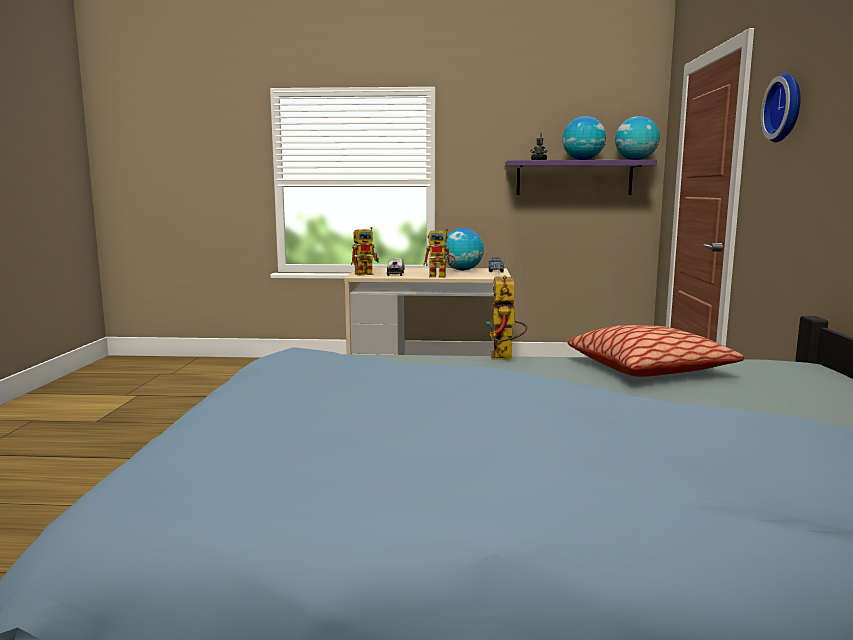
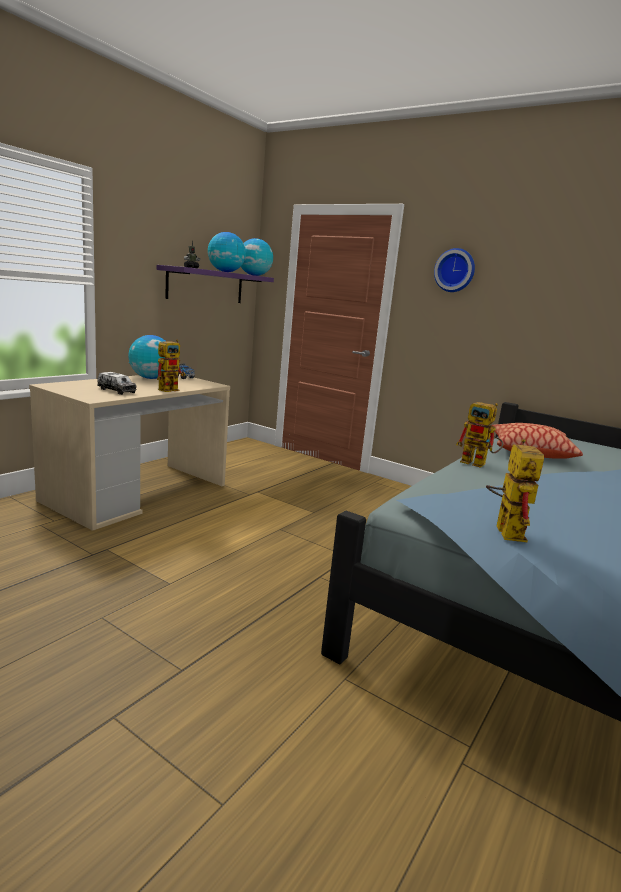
camera: 60 degrees left, 5 degrees up
toy robot [351,227,379,276] -> toy robot moved to [486,439,544,542]

